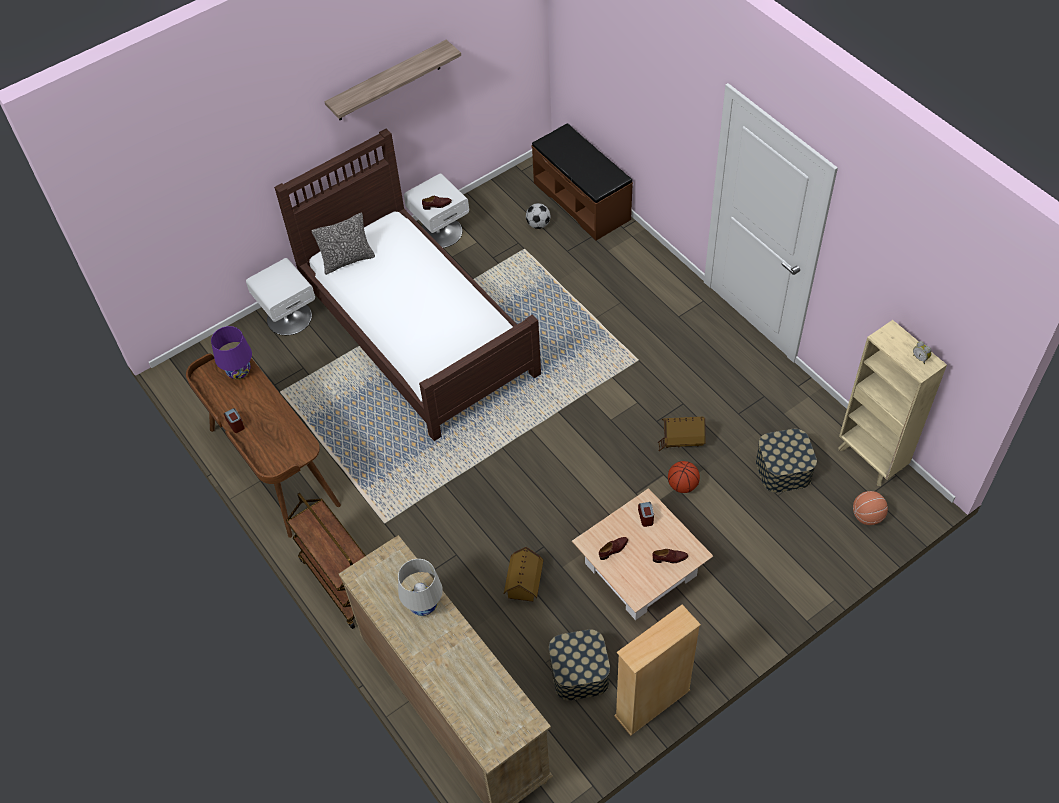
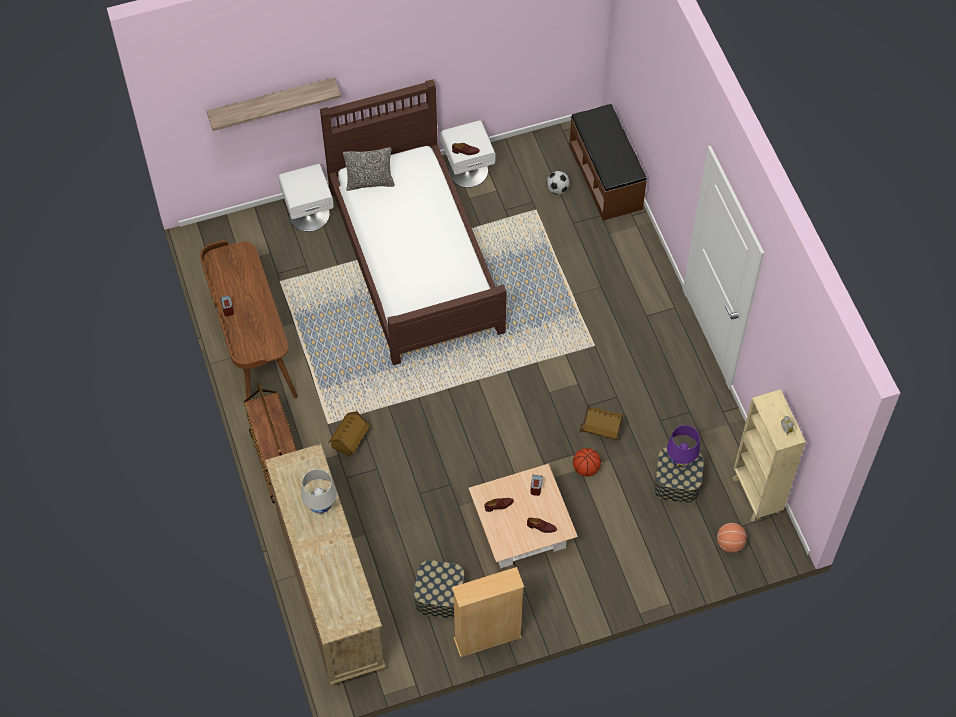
camera: 15 degrees right, 5 degrees up
purple table lamp [211,326,252,380] -> purple table lamp moved to [667,425,700,468]
shelf [324,40,461,120] -> shelf moved to [207,77,341,131]
toy house [504,547,543,602] -> toy house moved to [328,411,370,456]

